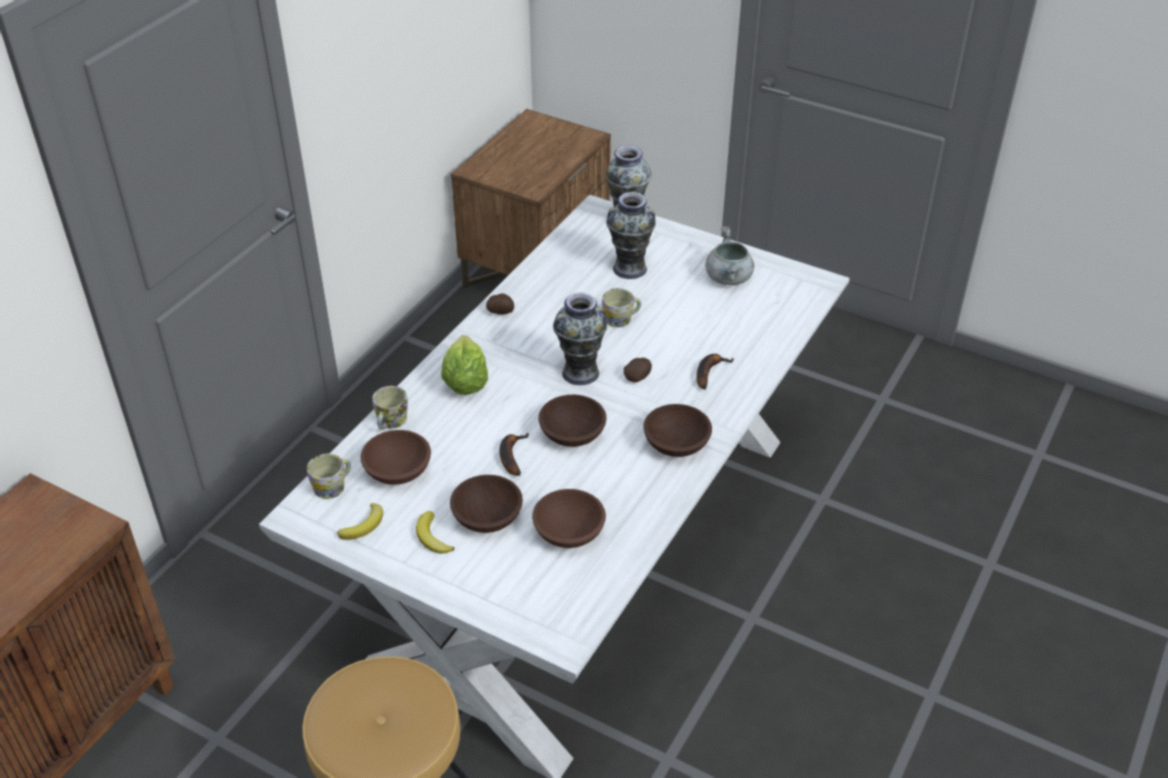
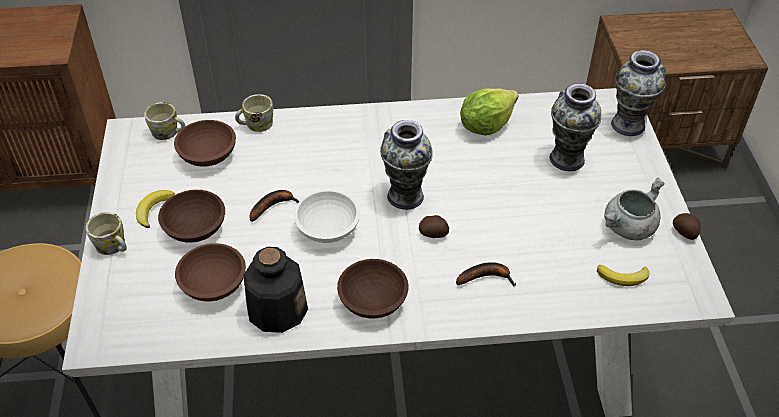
camera: 55 degrees right, 5 degrees up
banana [337,503,383,540] -> banana moved to [597,265,649,286]
lettuce [441,335,488,395] -> lettuce moved to [460,88,518,136]
potato [486,293,514,315] -> potato moved to [673,213,701,240]
brown bowl [539,395,607,447] -> white bowl [294,190,360,243]
mug [602,288,641,327] -> mug moved to [86,212,127,255]
none -> bottle [243,247,308,333]

